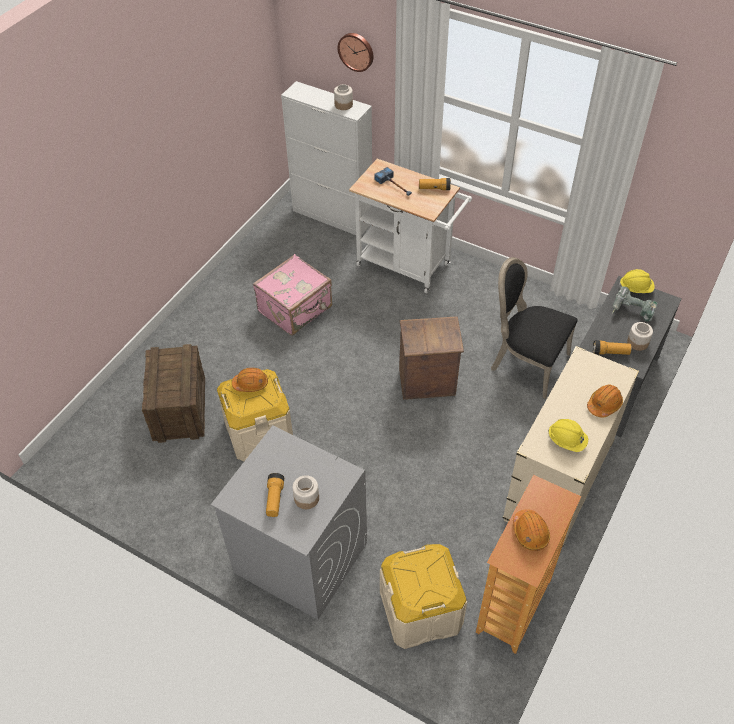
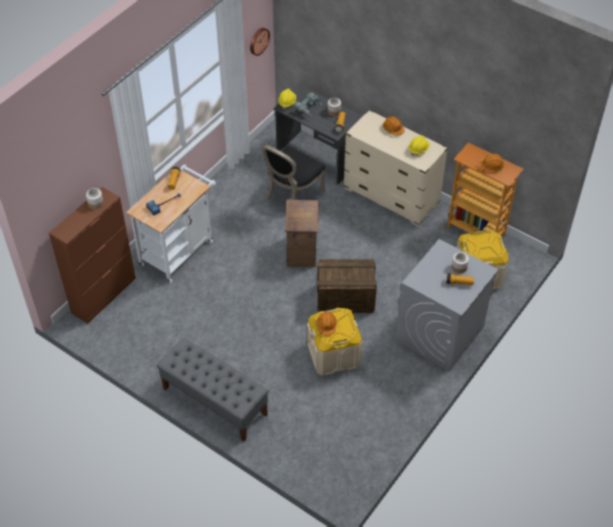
camera: 85 degrees left, 0 degrees up
crate [142,344,205,443] -> crate moved to [317,259,377,313]
pink suitcase [253,254,332,336] -> none
white cabinet [281,81,372,236] -> brown cabinet [49,187,136,324]
wall clock [338,33,373,72] -> wall clock moved to [250,28,270,56]
none -> grey bench [157,338,269,442]

